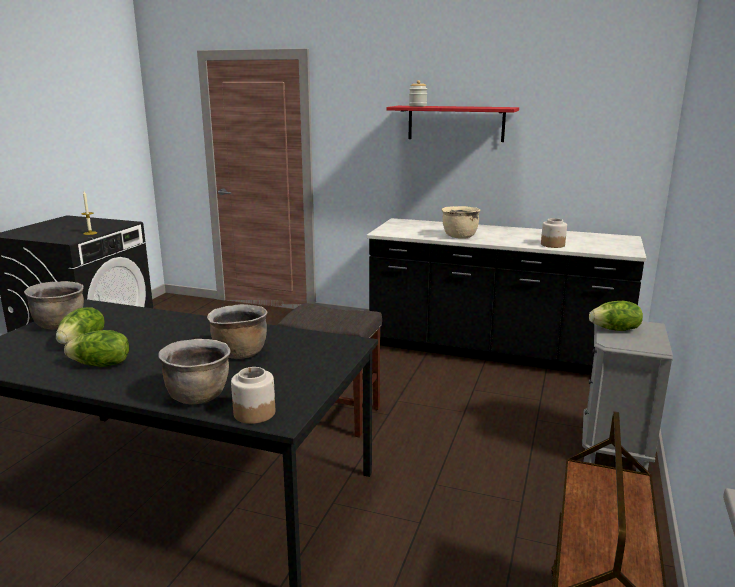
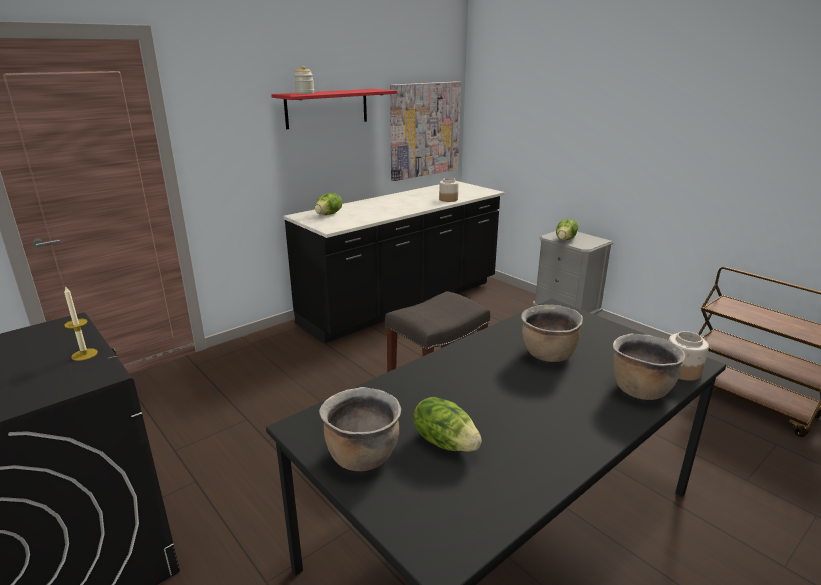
camera: 60 degrees left, 5 degrees up
lettuce [64,330,129,367] -> lettuce moved to [315,193,342,215]
beige cooking pot [441,206,481,239] -> none
none -> picture [390,81,461,181]

